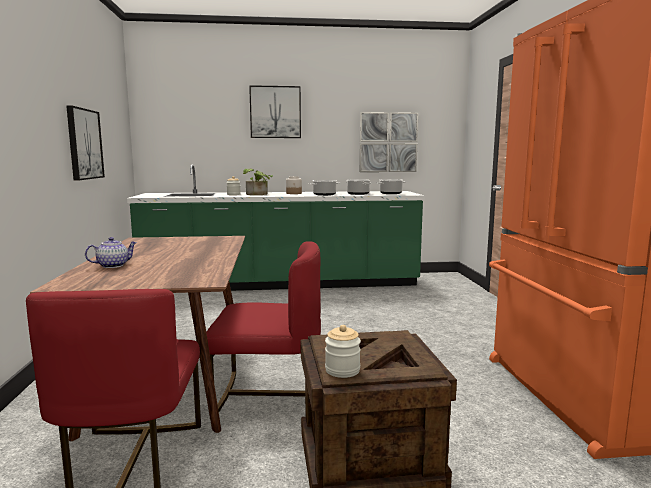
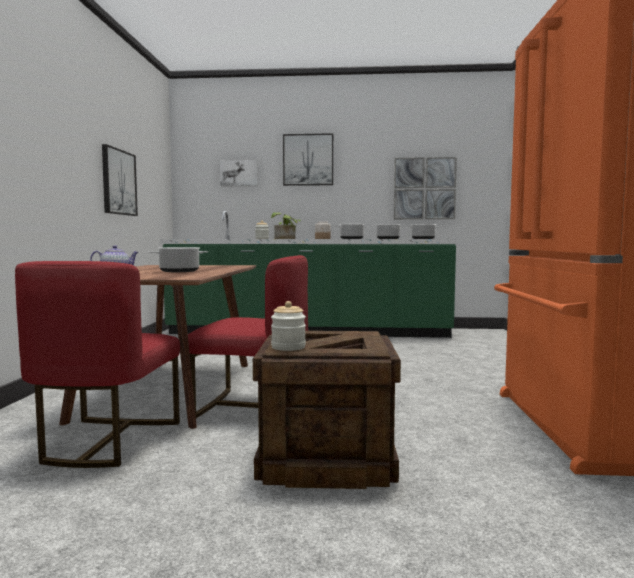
camera: 10 degrees right, 5 degrees down
none -> cooking pot [149,247,208,272]
none -> picture [220,160,258,186]

